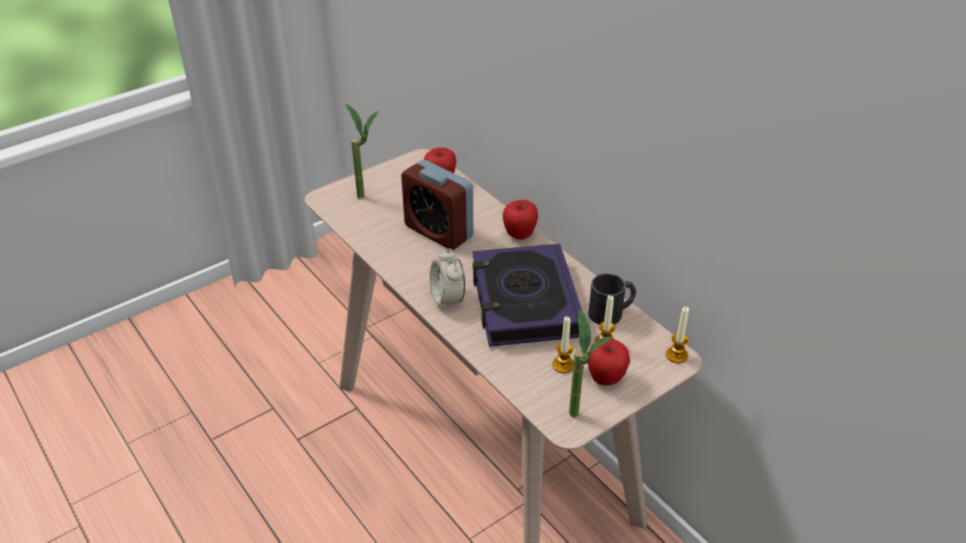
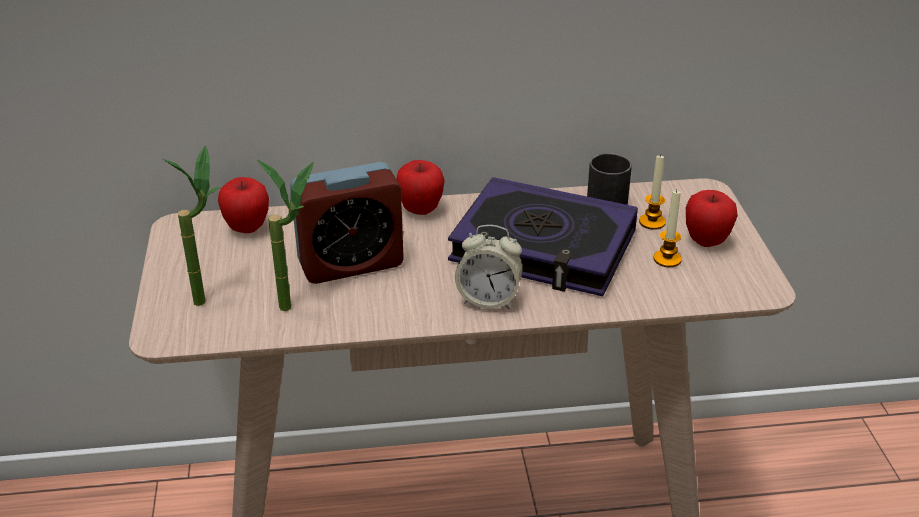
camera: 60 degrees left, 5 degrees down
potted plant [569,309,613,418] -> potted plant moved to [257,159,314,311]
candle [666,307,689,363] -> none

